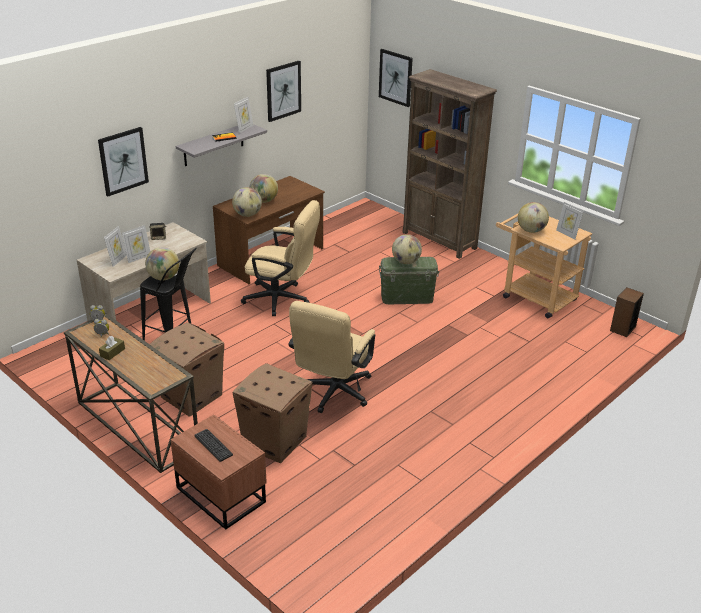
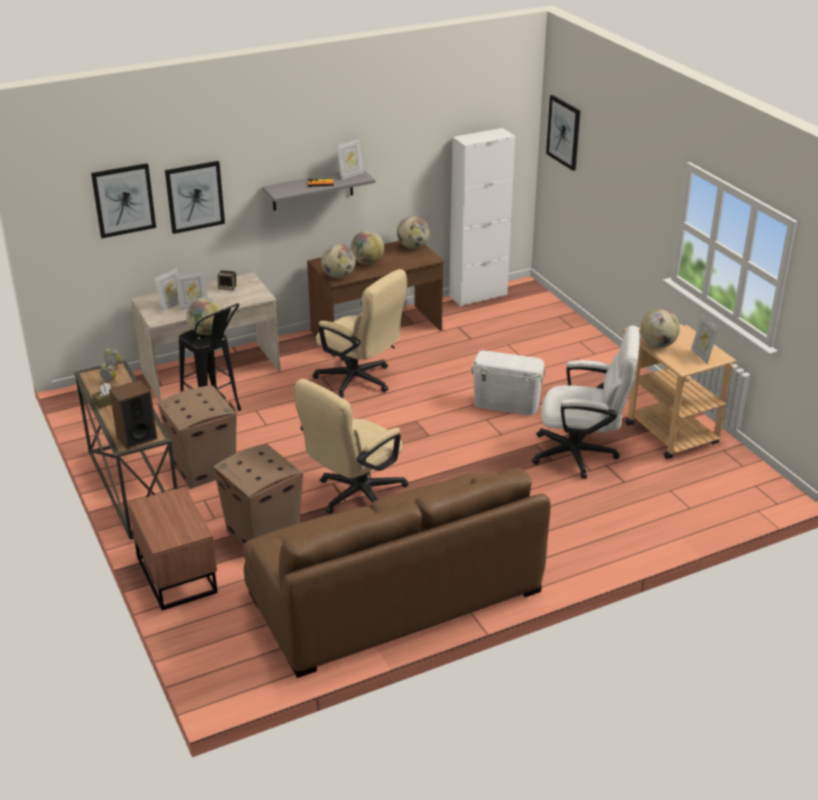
camera: 20 degrees right, 0 degrees up
keyboard [194,429,233,462] -> none
picture [266,61,301,122] -> picture moved to [91,163,156,238]
green storage box [379,257,439,304] -> white storage box [471,351,546,415]
globe [392,234,422,264] -> globe moved to [397,216,430,249]
brown bookcase [402,69,497,259] -> none
speaker [610,287,644,337] -> speaker moved to [109,380,157,449]
none -> brown sofa [243,468,551,678]
none -> white cabinet [449,128,515,306]
none -> white office chair [532,326,639,478]

